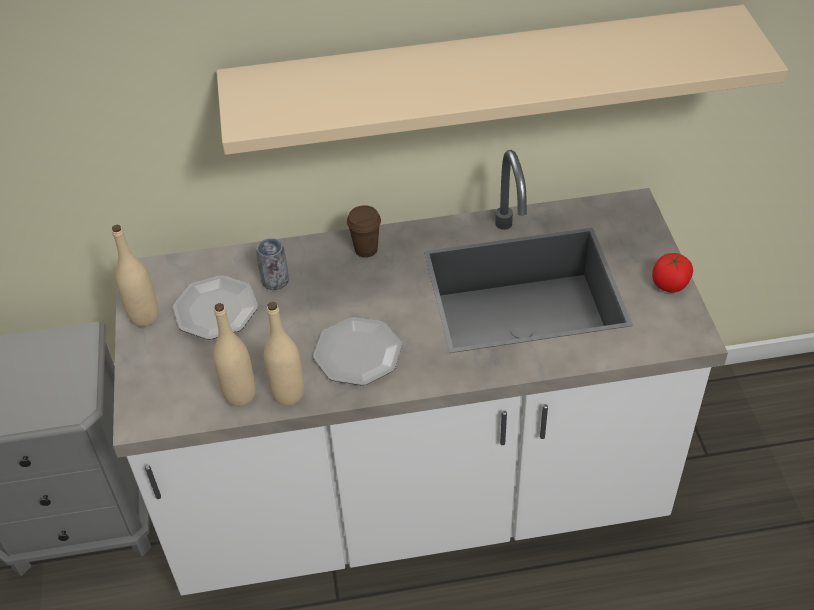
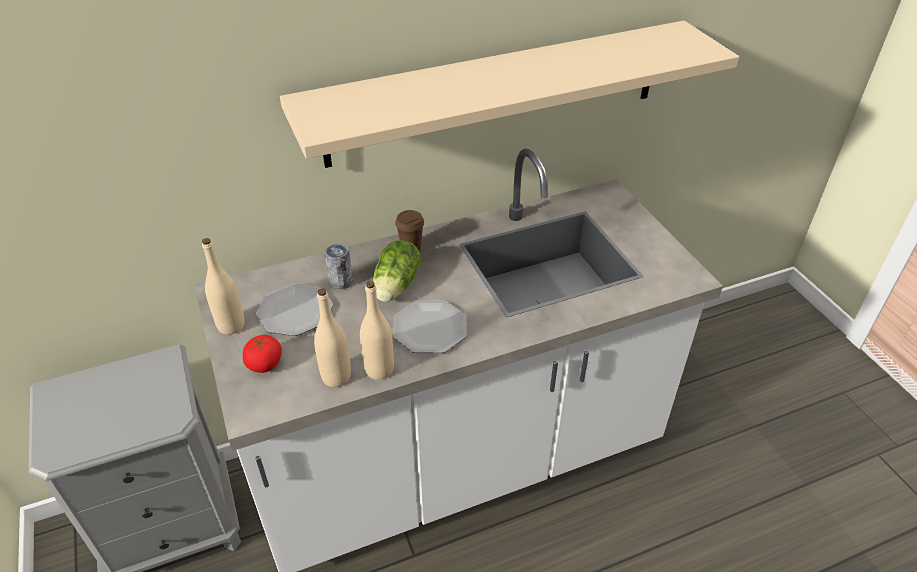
camera: 15 degrees left, 5 degrees down
tomato [652,253,693,293] -> tomato moved to [243,335,282,373]
none -> lettuce [373,240,421,302]

